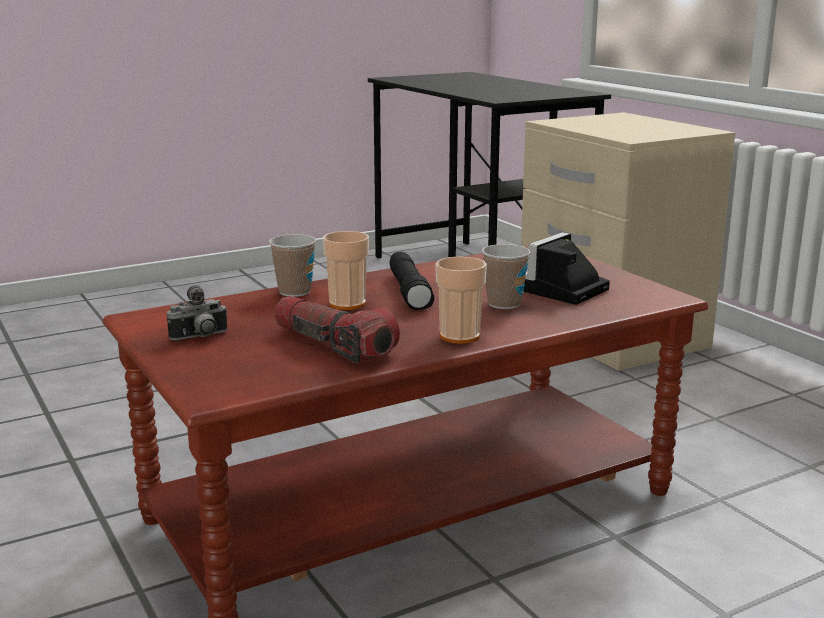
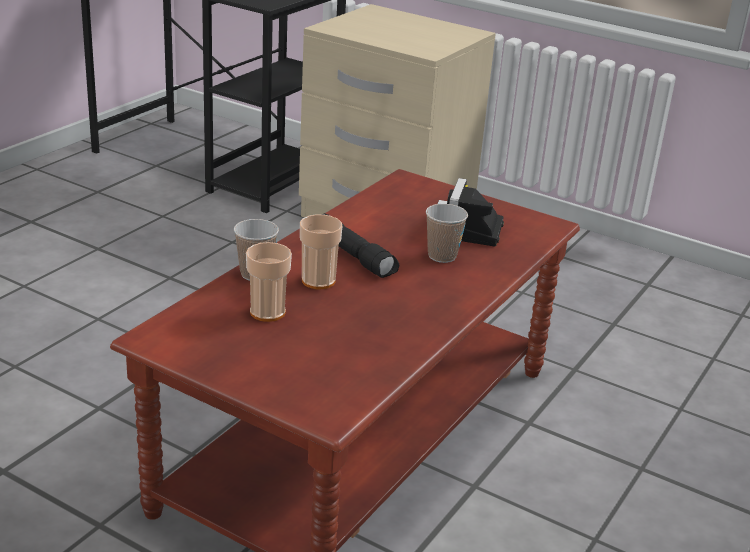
camera: 30 degrees left, 10 degrees up
camera [167,285,228,341] -> none
flashlight [274,296,400,363] -> none
cup [436,256,487,344] -> cup moved to [246,242,292,322]

